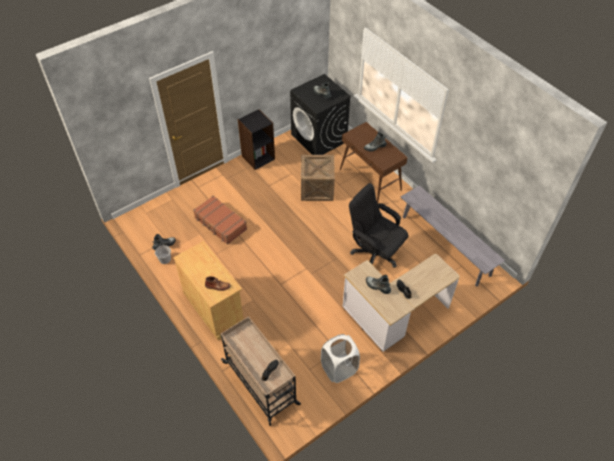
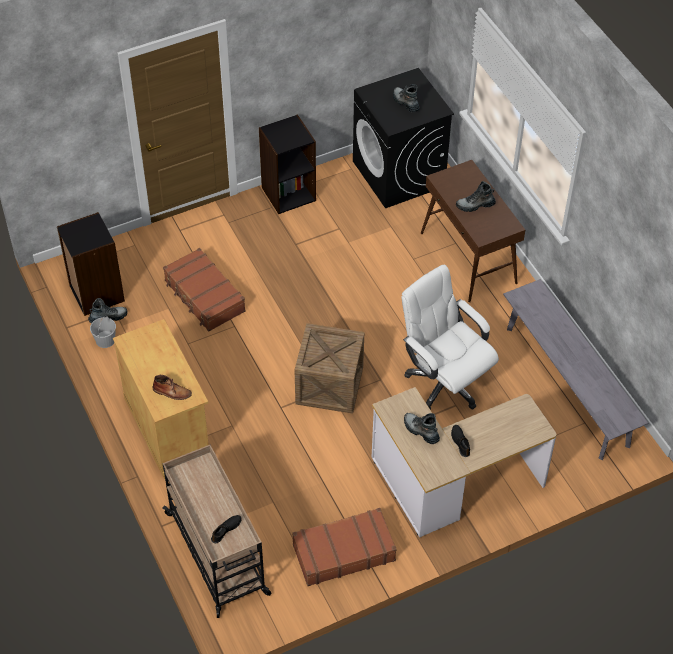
camera: 10 degrees right, 0 degrees up
crate [301,155,335,201] -> crate moved to [294,323,364,414]
white laundry basket [321,334,360,383] -> brown suitcase [292,508,397,586]
black office chair [349,183,409,268] -> white office chair [401,265,499,410]
none -> black bookcase [57,212,125,316]

